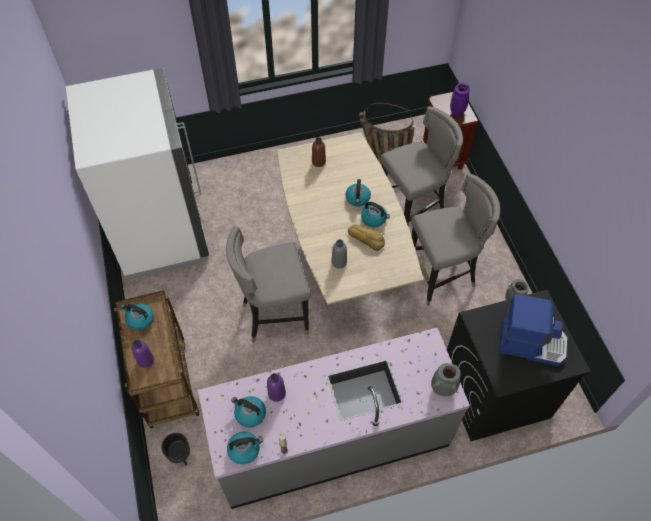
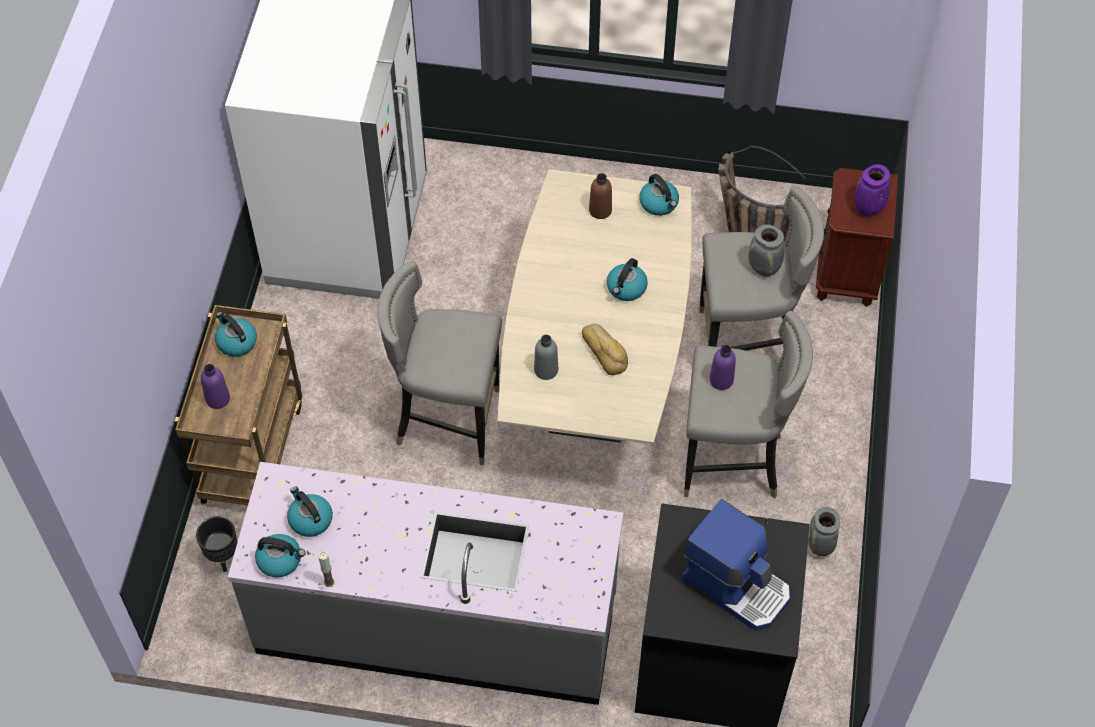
camera: 25 degrees right, 0 degrees up
purple bottle [267,373,286,402] -> purple bottle moved to [709,345,736,390]
kettle [361,202,390,227] -> kettle moved to [639,174,679,216]
grey vase [431,363,461,396] -> grey vase moved to [749,224,784,277]

